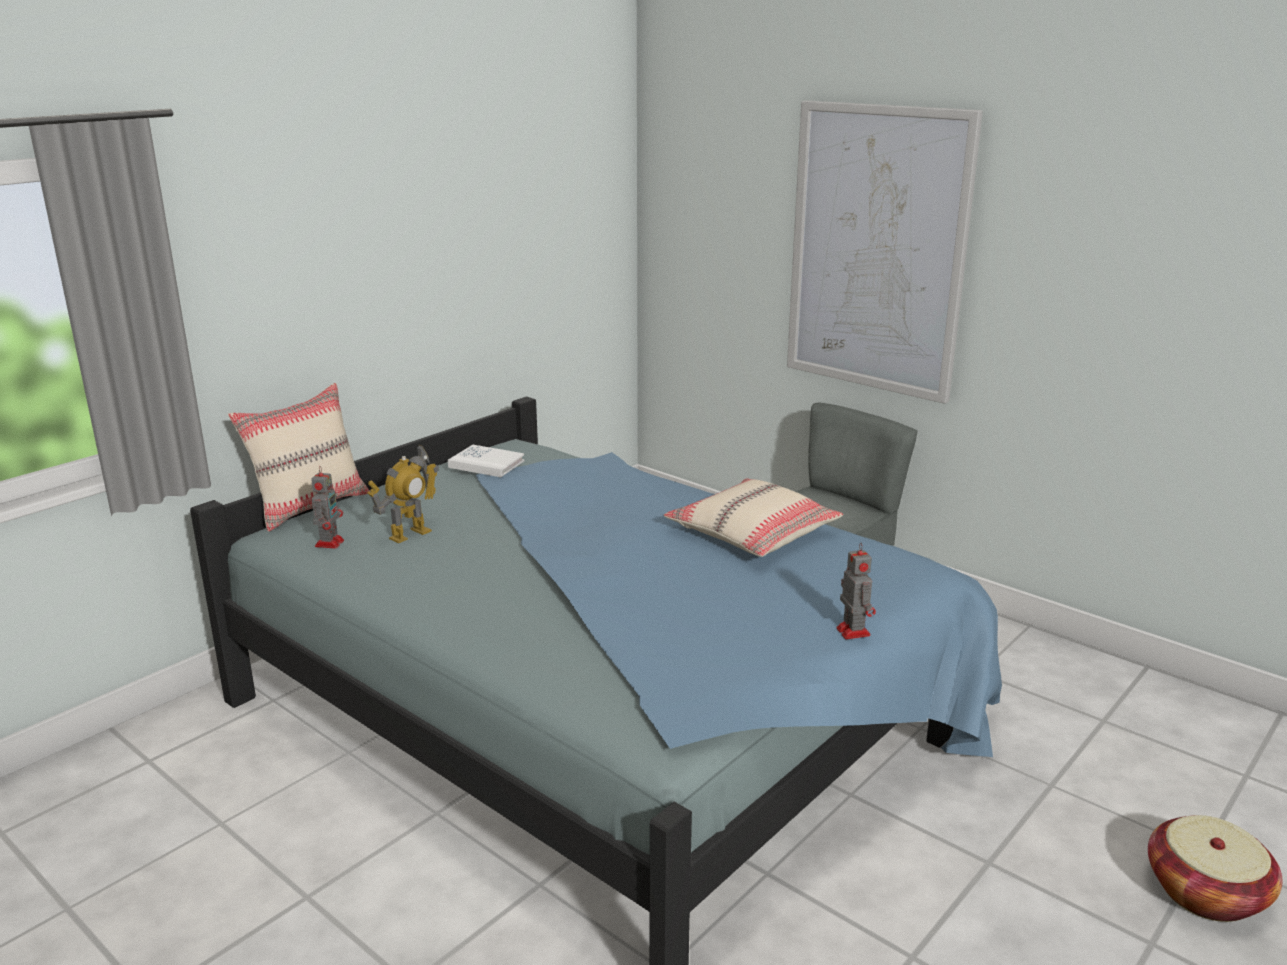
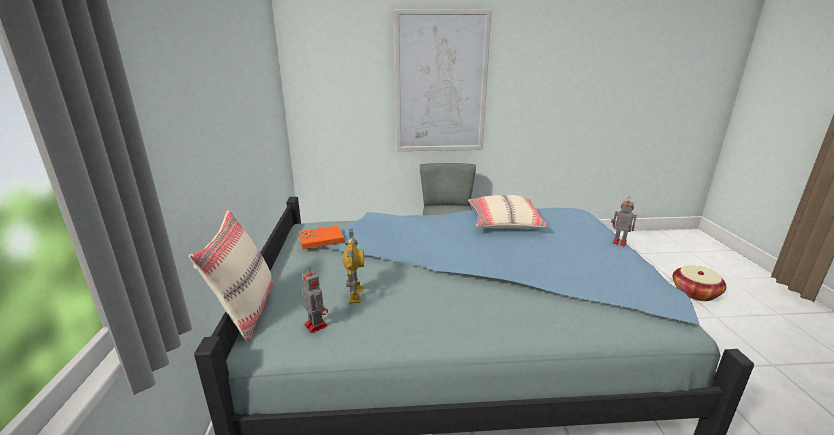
camera: 45 degrees left, 0 degrees up
white book [448,445,525,477] -> orange book [298,226,345,249]

